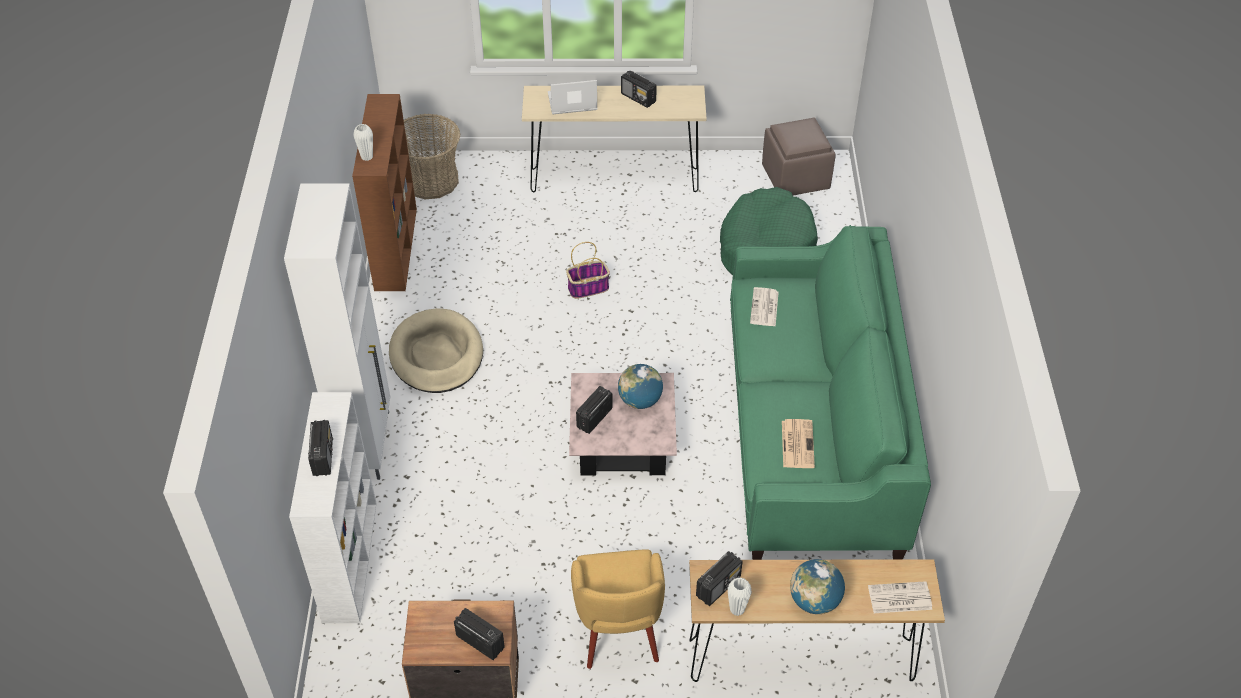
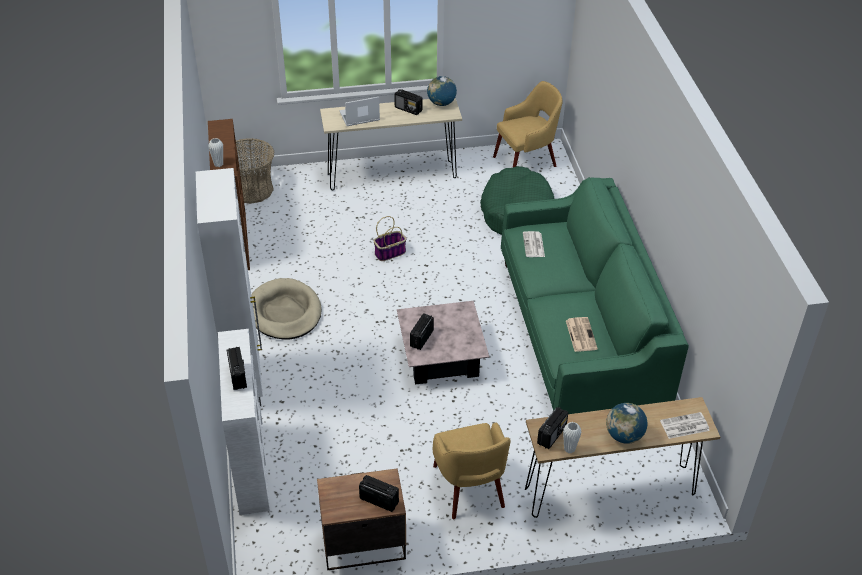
camera: 10 degrees left, 5 degrees down
globe [618,364,663,409] -> globe moved to [427,76,457,106]
brown ottoman [762,118,836,195] -> yellow armchair [493,81,563,167]

